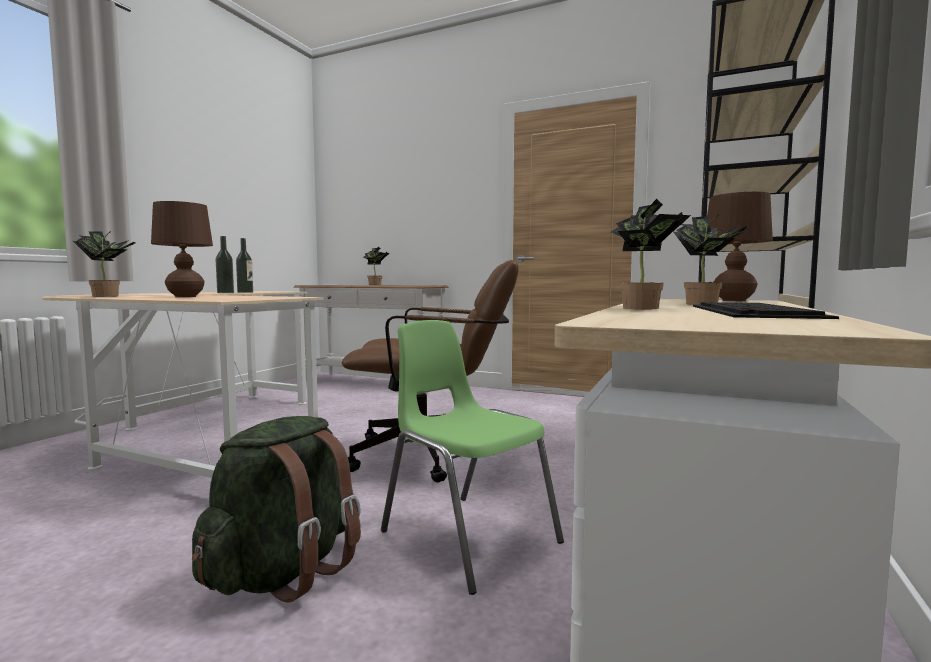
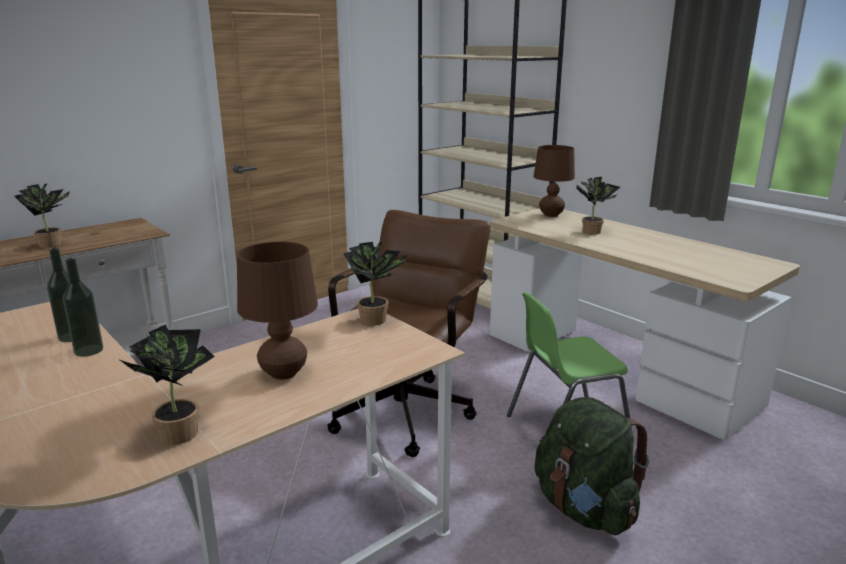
camera: 65 degrees left, 15 degrees up
potted plant [610,199,691,309] -> potted plant moved to [343,242,407,325]
keyboard [693,302,839,319] -> none

